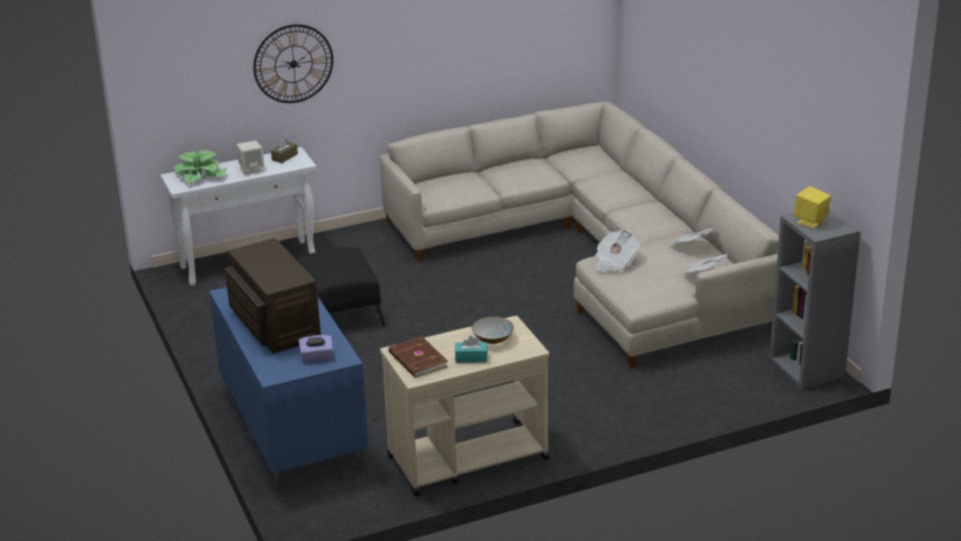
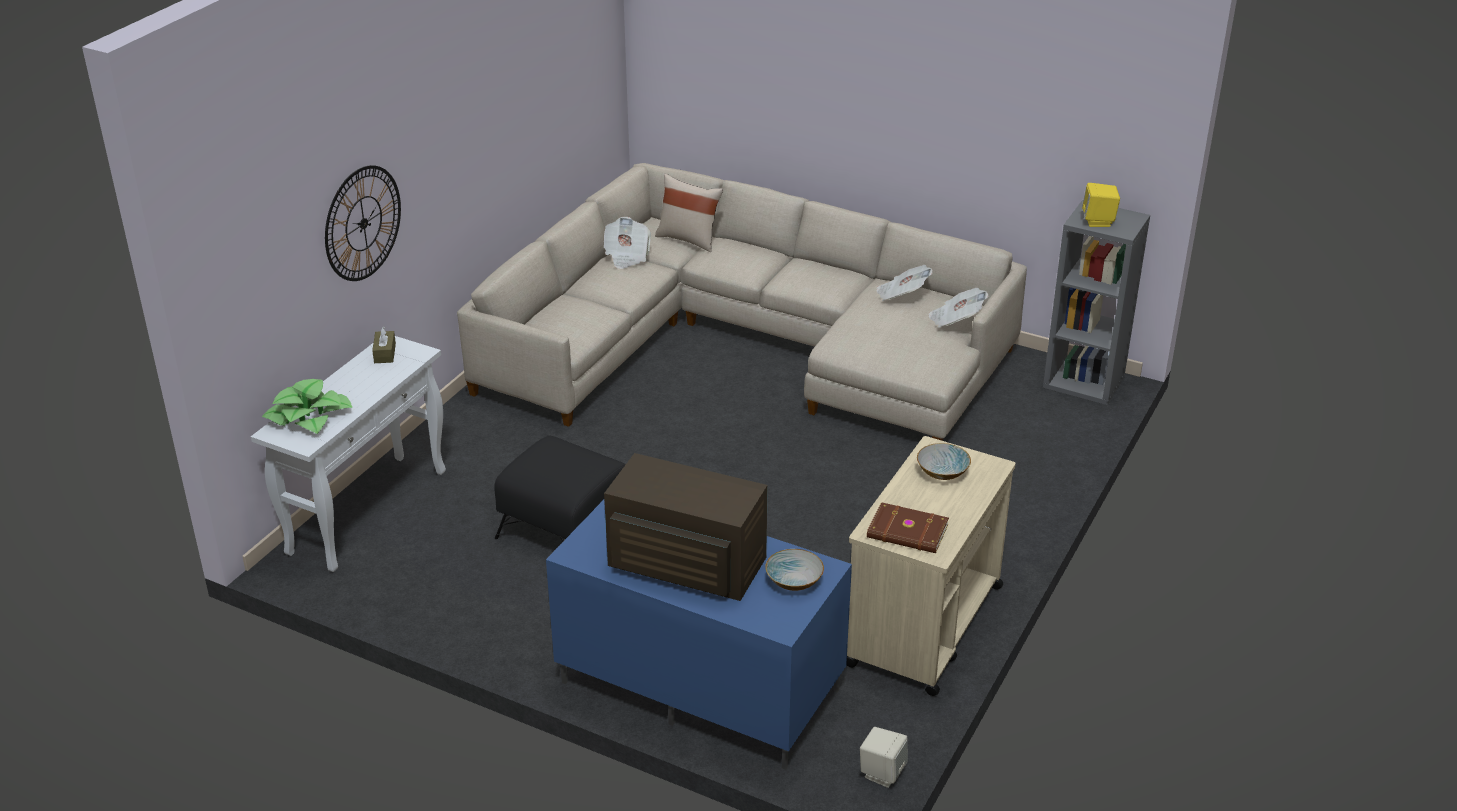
camera: 40 degrees left, 5 degrees up
beige speaker [236,141,264,175] -> beige speaker moved to [860,727,908,788]
purple tissue box [299,335,333,362] -> bowl [766,549,824,591]
turquoise tissue box [455,336,488,363] -> none
newspaper [595,229,640,272] -> newspaper moved to [603,217,651,269]
none -> beige pillow [655,174,723,252]

